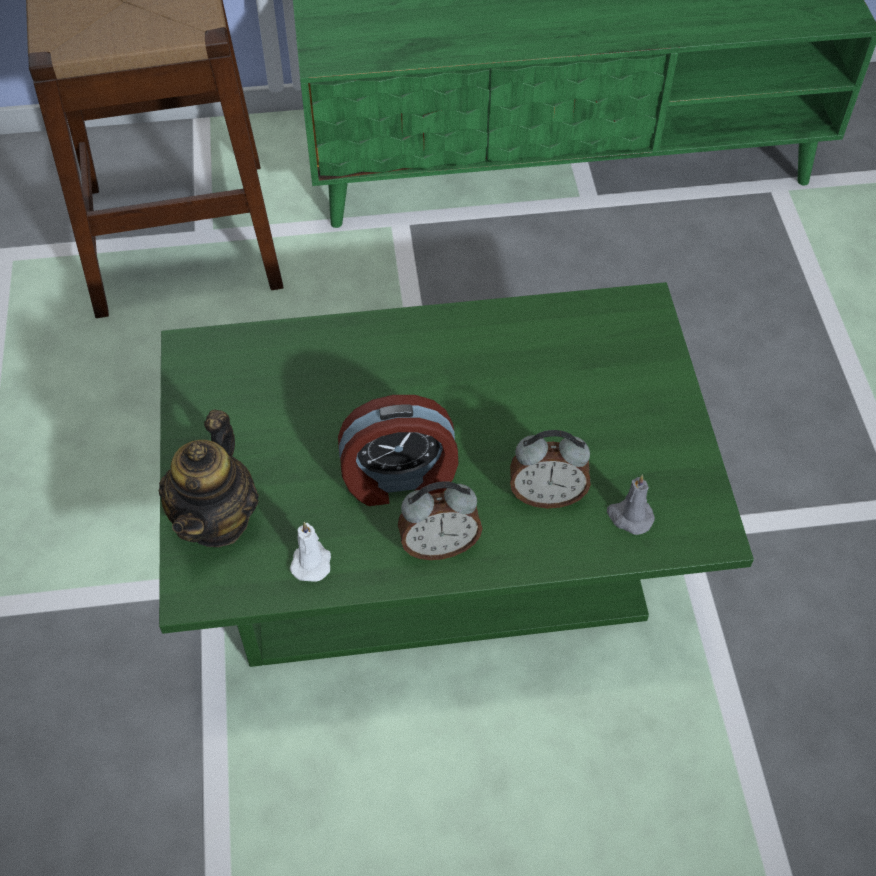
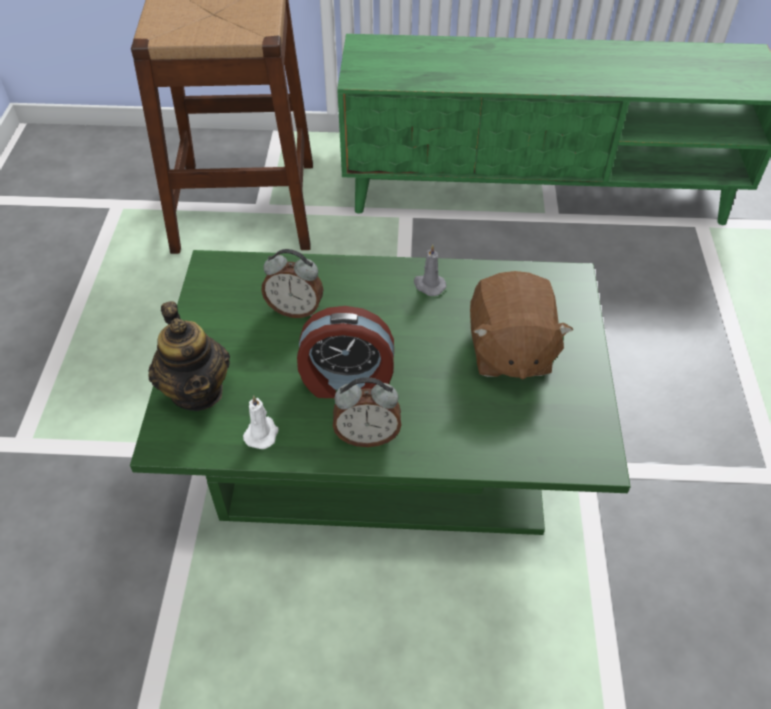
camera: 10 degrees right, 5 degrees down
teapot [159,409,259,547] -> teapot turned 45 degrees counterclockwise [148,301,230,411]
alarm clock [510,430,591,508] -> alarm clock moved to [261,249,323,318]
grey candle [607,475,655,535] -> grey candle moved to [414,244,446,296]
none -> brown plush toy [470,271,573,379]

